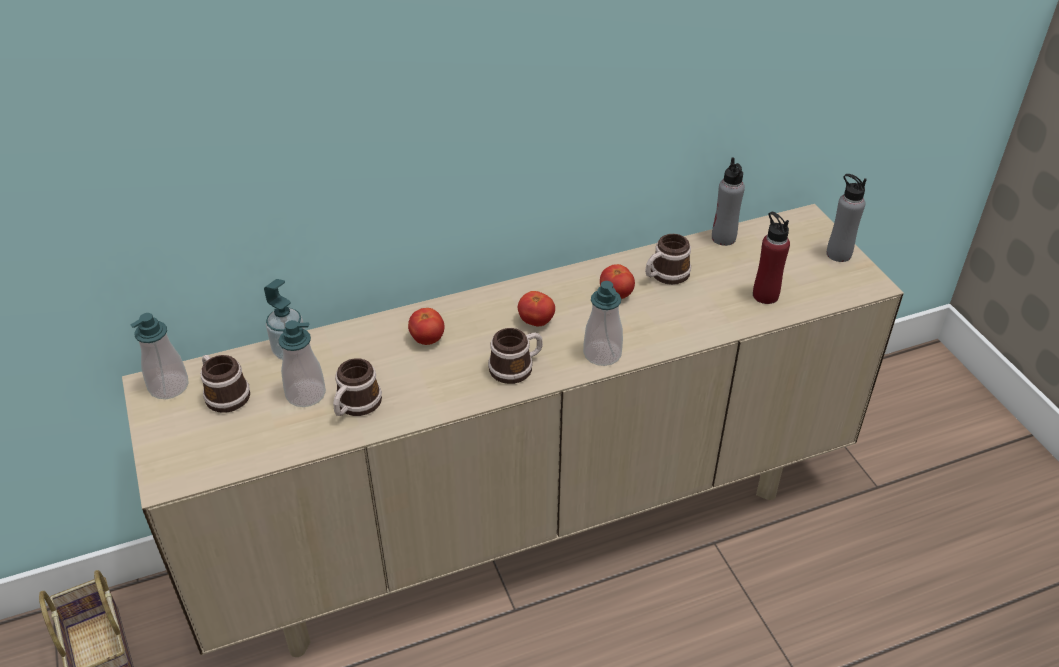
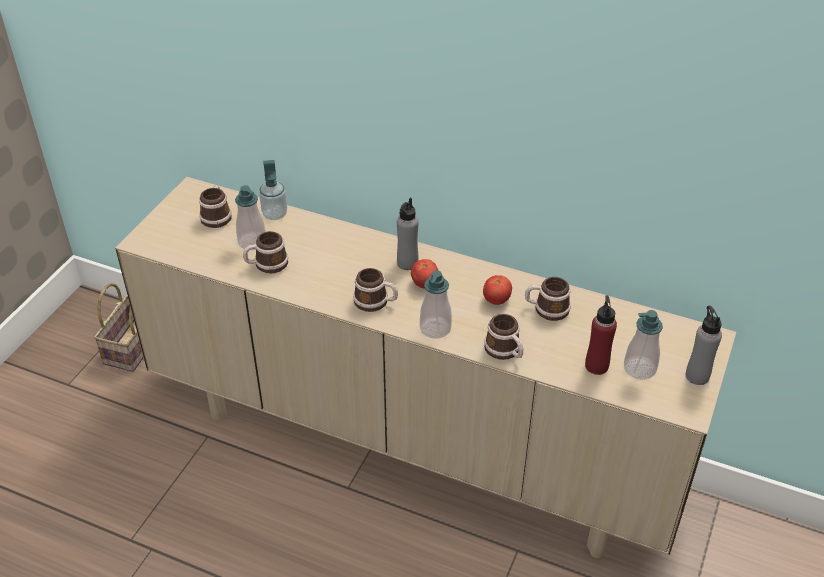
camera: 45 degrees right, 0 degrees up
soap dispenser [131,313,188,399] -> soap dispenser moved to [624,310,663,380]
tomato [408,308,445,345] -> none
grey bottle [712,157,745,246] -> grey bottle moved to [397,198,419,270]
none -> mug [484,314,523,360]

